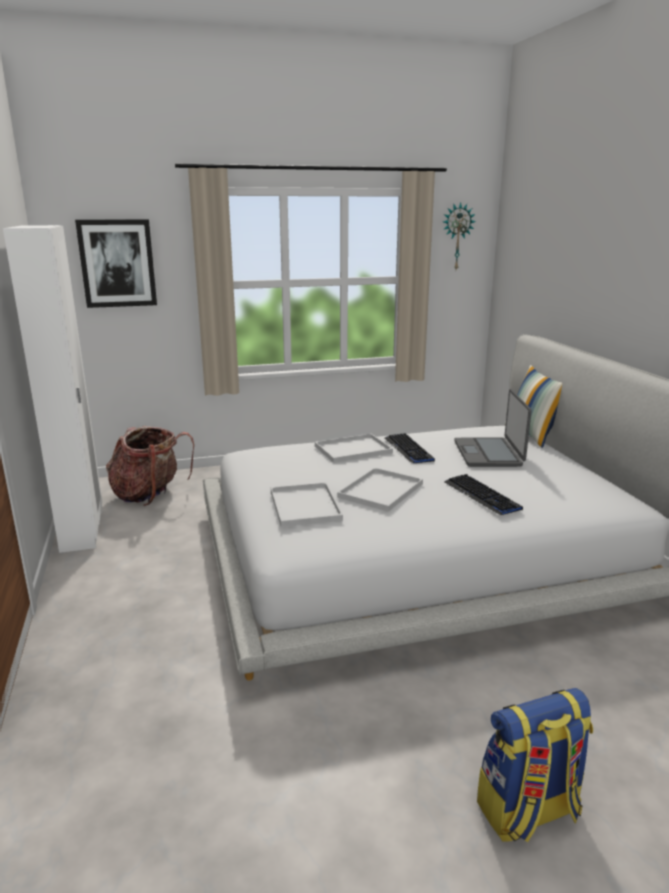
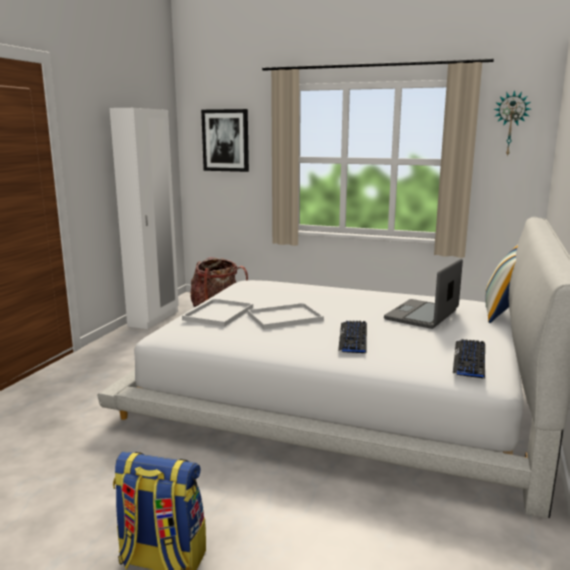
camera: 35 degrees right, 5 degrees down
white tray [315,434,393,463] -> none
keyboard [385,433,435,463] -> keyboard moved to [453,339,485,378]

